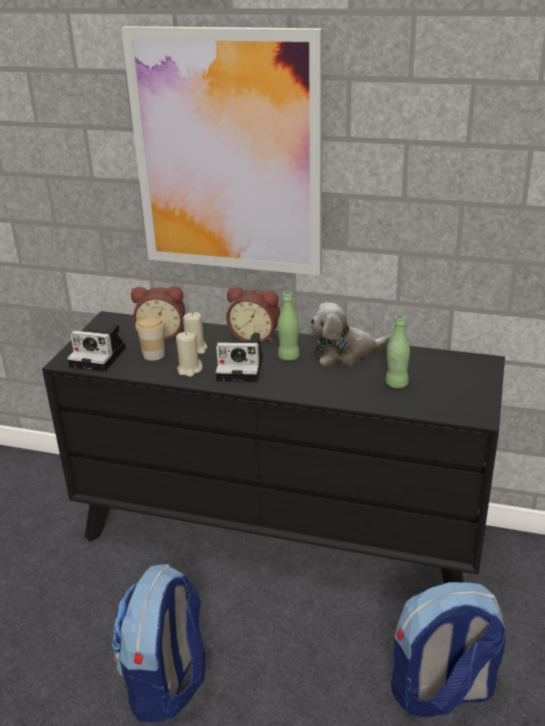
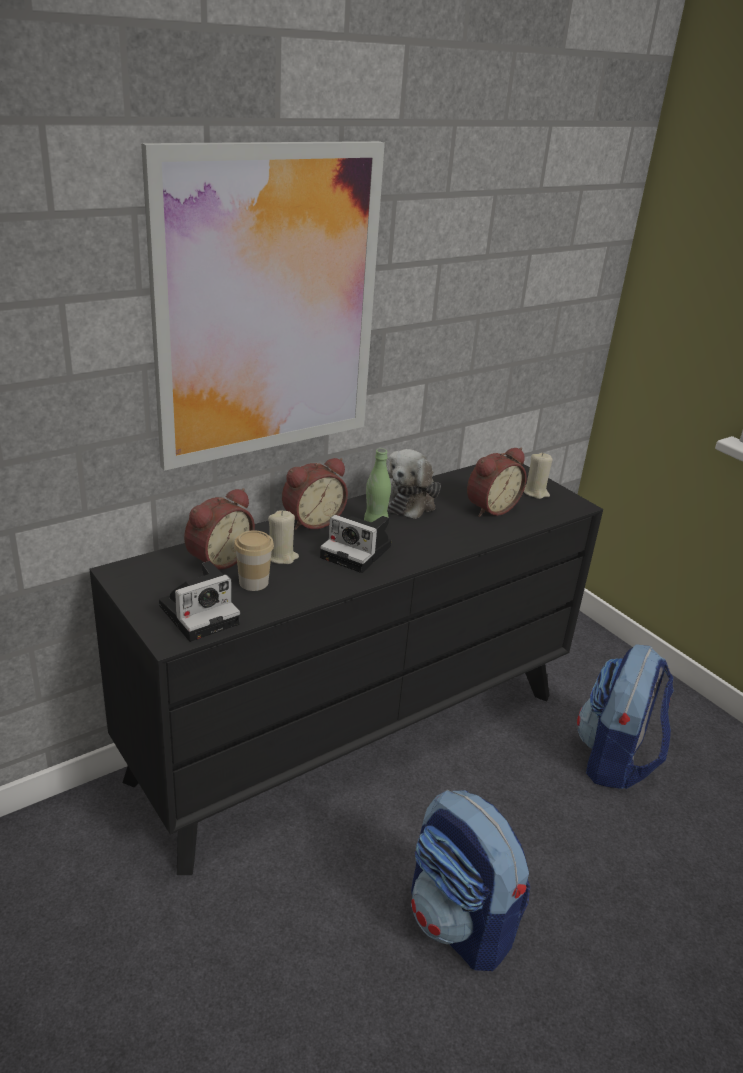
camera: 55 degrees left, 0 degrees up
beige candle [176,332,203,377] -> beige candle moved to [524,452,553,499]
camera [216,333,263,382] -> camera turned 75 degrees clockwise [320,515,391,573]
green bottle [385,315,410,388] -> alarm clock [467,448,527,517]

